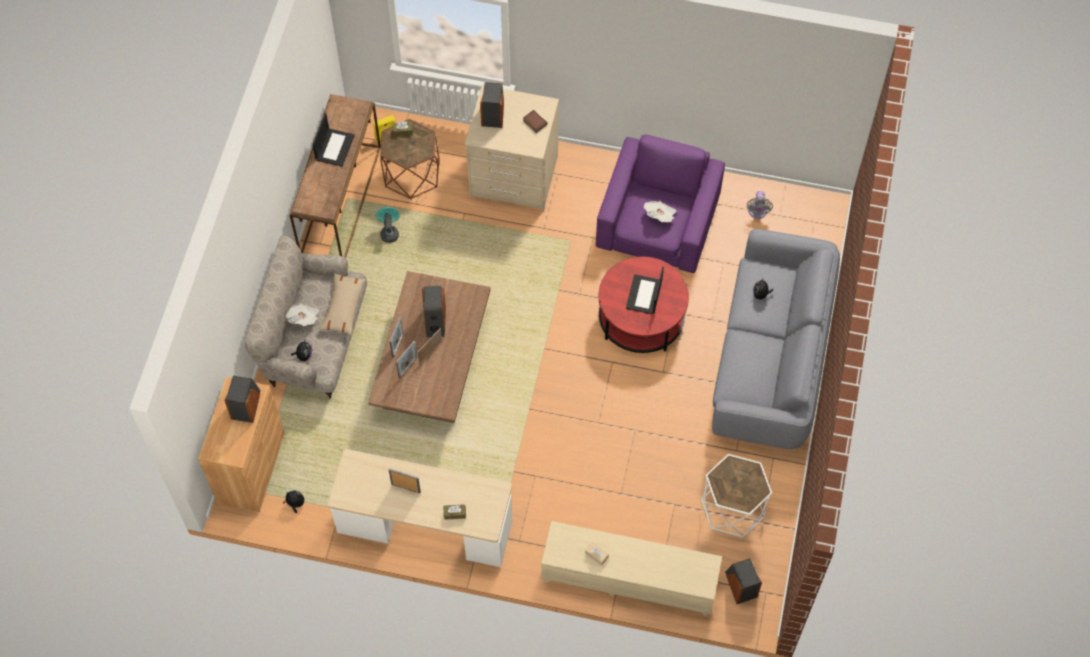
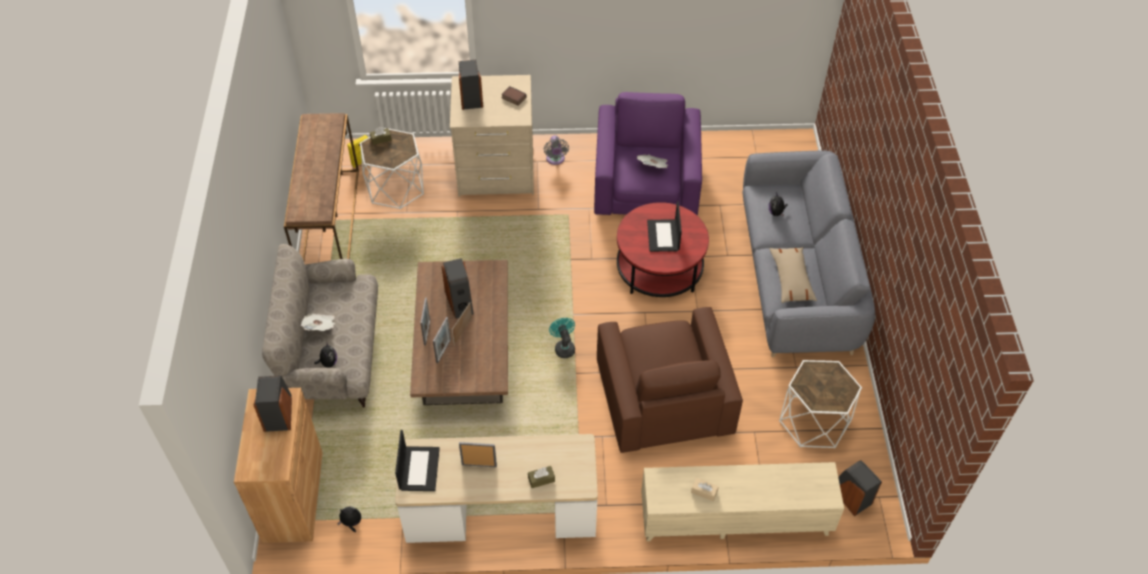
camera: 15 degrees left, 10 degrees down
laptop [312,113,355,167] -> laptop moved to [395,430,440,491]
beige pillow [319,273,366,335] -> beige pillow moved to [769,247,817,303]
turquoise fan [376,207,400,243] -> turquoise fan moved to [549,318,575,358]
brown side table [380,119,440,199] -> white side table [360,128,424,209]
grey fan [747,191,773,219] -> grey fan moved to [544,135,569,165]
none -> brown armchair [597,307,743,453]

